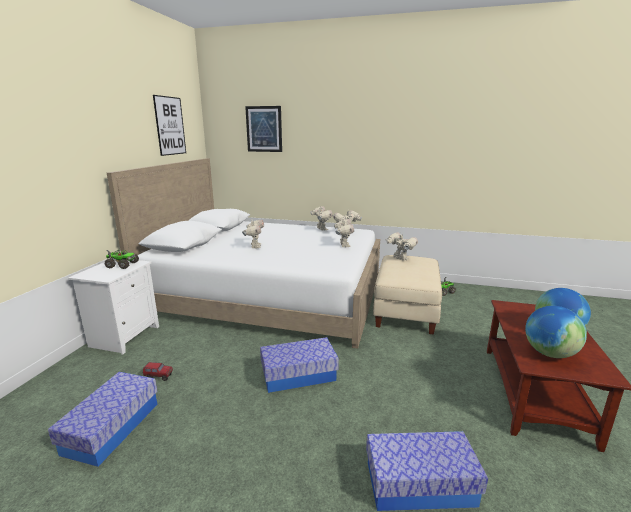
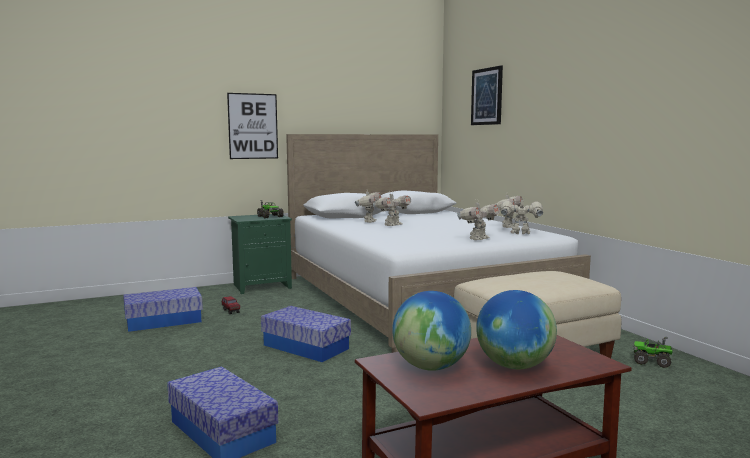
camera: 50 degrees right, 10 degrees down
white nightstand [68,259,159,355] -> green nightstand [228,214,292,294]
picture [153,95,186,156] -> picture moved to [227,93,278,159]
toy robot [385,232,418,261] -> toy robot moved to [355,189,381,223]

